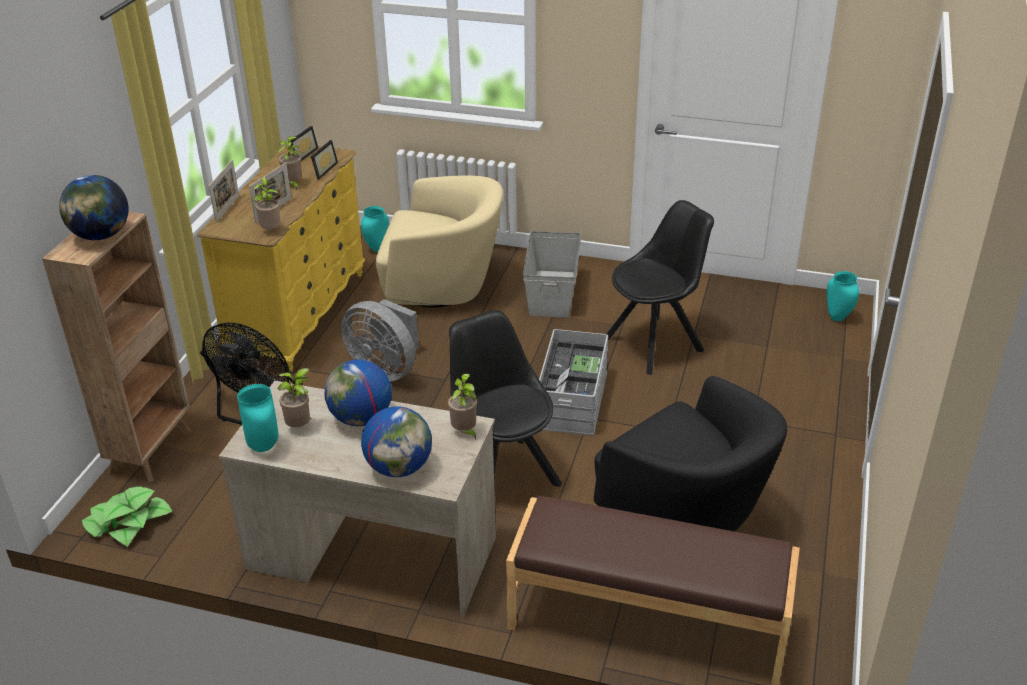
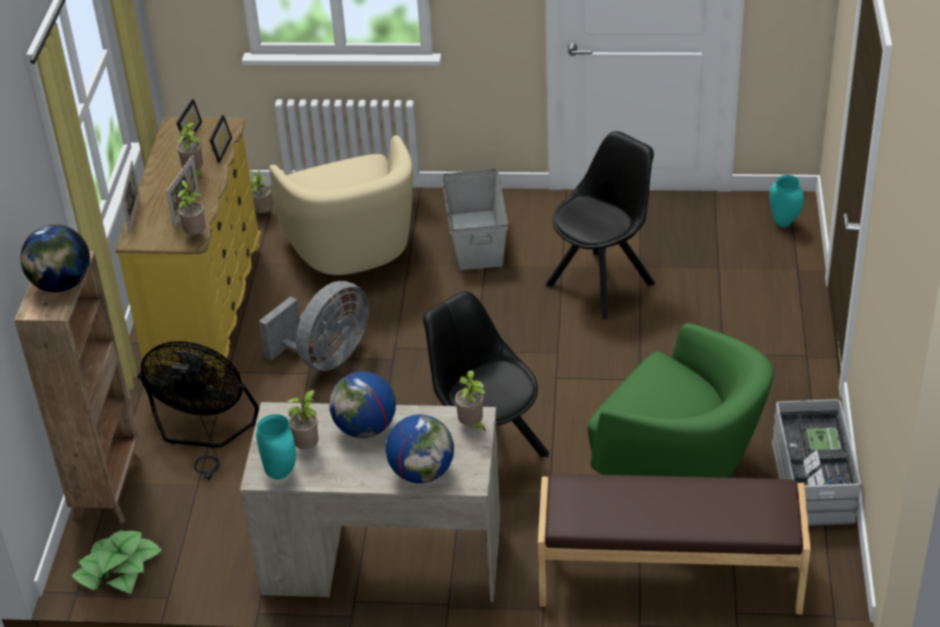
camera: 10 degrees left, 5 degrees up
grey fan [341,299,419,382] -> grey fan turned 75 degrees counterclockwise [259,281,369,371]
turquoise vase [361,206,389,252] -> potted plant [249,168,272,213]
beige armchair [376,176,503,308] -> beige armchair turned 75 degrees clockwise [269,135,413,275]
grey storage box [539,329,608,436] -> grey storage box moved to [772,399,861,526]
black armchair [594,376,787,532] -> green armchair [588,323,773,478]

